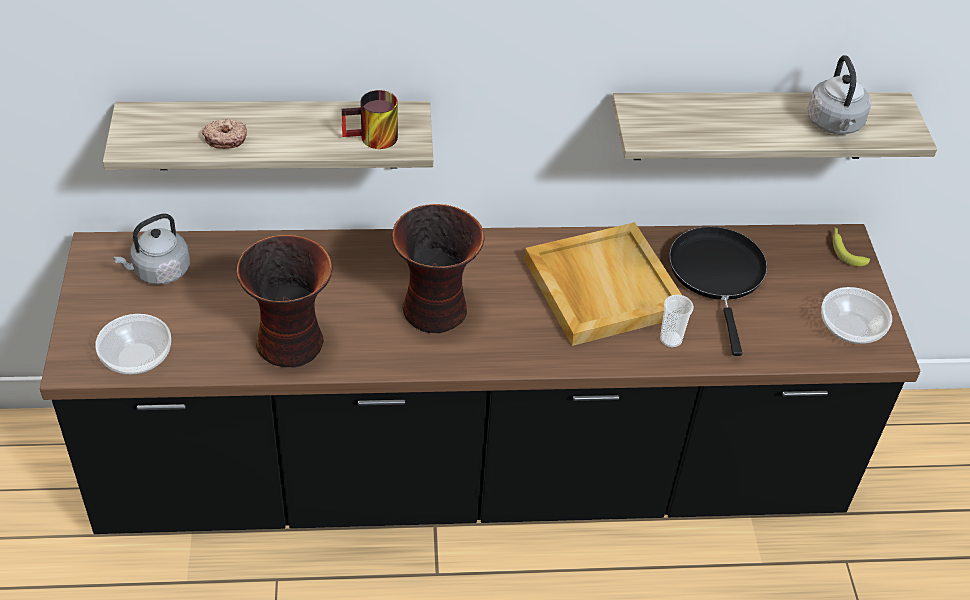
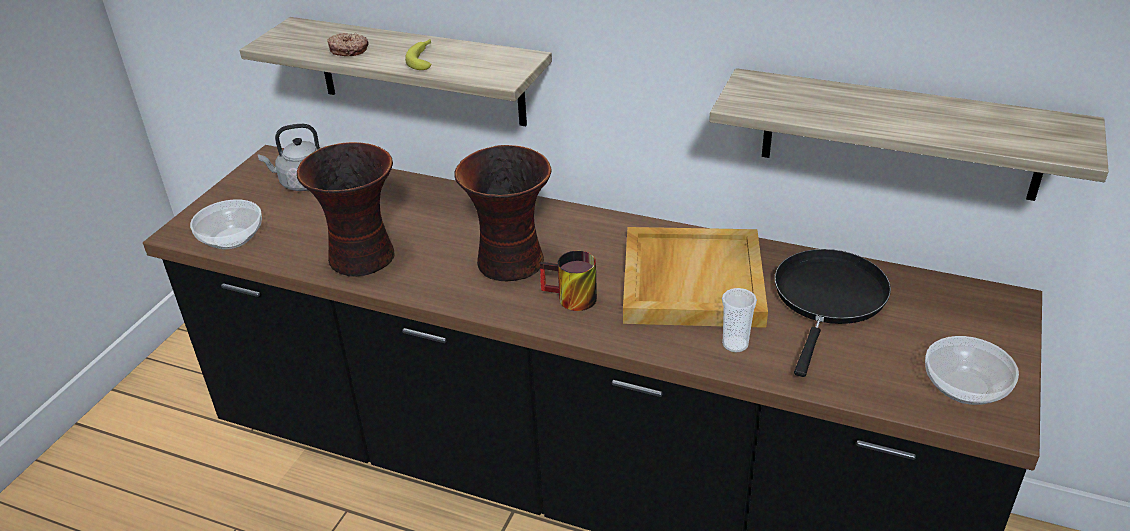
camera: 30 degrees right, 10 degrees down
mug [342,90,398,149] -> mug moved to [540,251,597,311]
grey kettle [807,55,871,135] -> none
banana [833,227,870,266] -> banana moved to [405,39,432,70]

